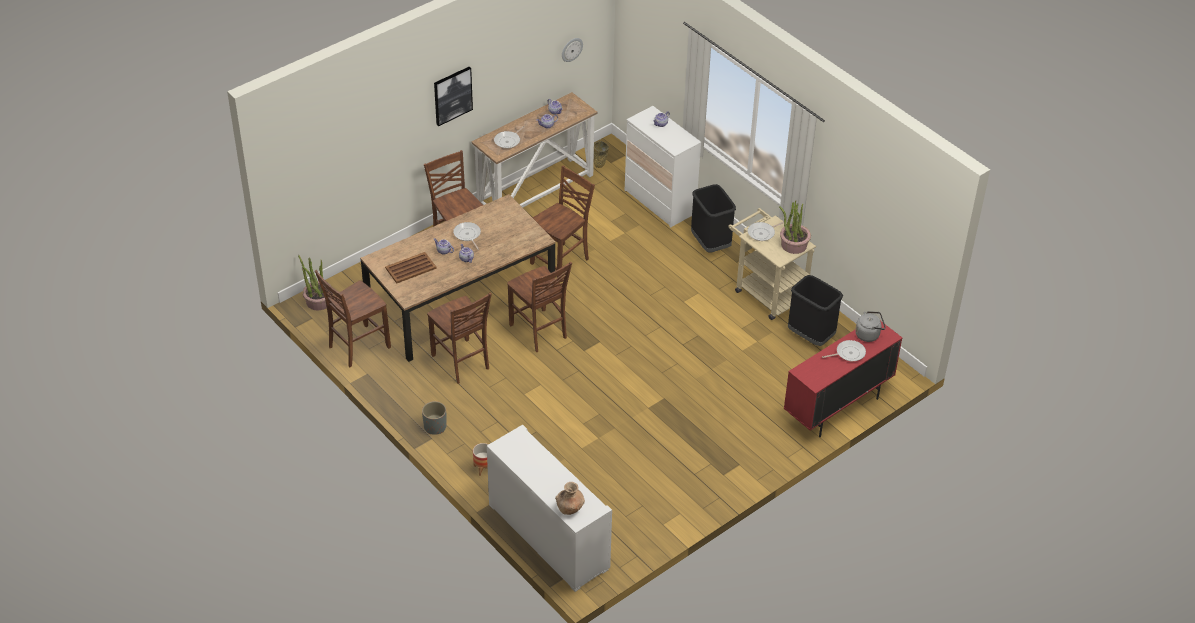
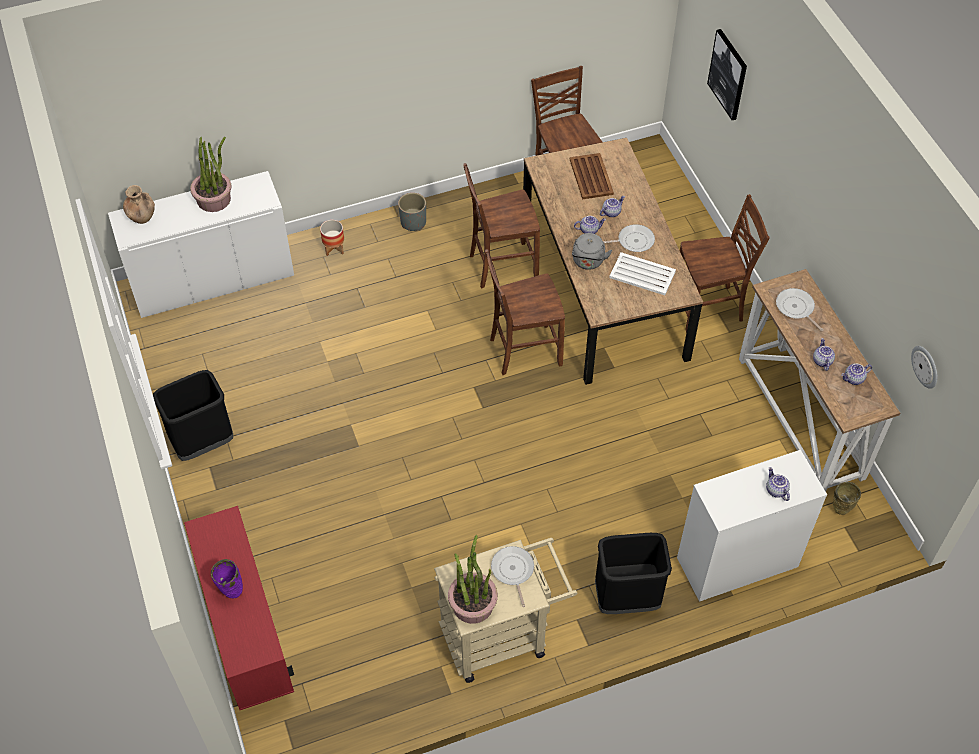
camera: 110 degrees right, 10 degrees up
potted plant [298,255,332,310] -> potted plant moved to [190,137,231,212]
picture [434,67,473,126] -> picture moved to [707,29,747,120]
brown chair [530,166,595,281] -> none
black trash can [788,275,843,346] -> black trash can moved to [153,370,233,461]
frying pan [822,340,866,361] -> purple vase [211,559,243,598]
grey kettle [855,311,886,342] -> grey kettle moved to [572,233,612,270]
none -> white tray [609,252,676,295]

